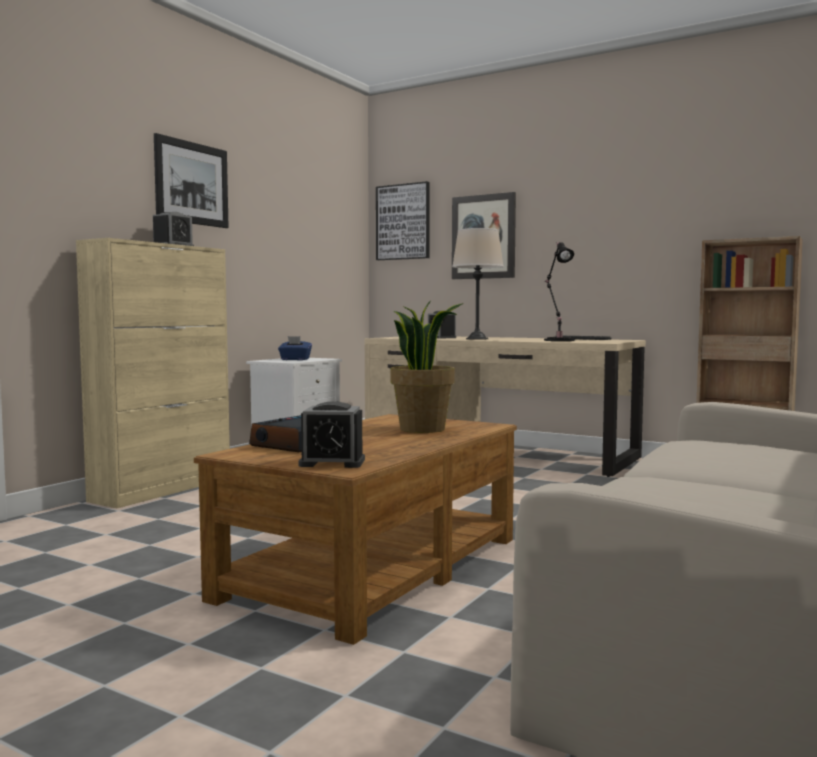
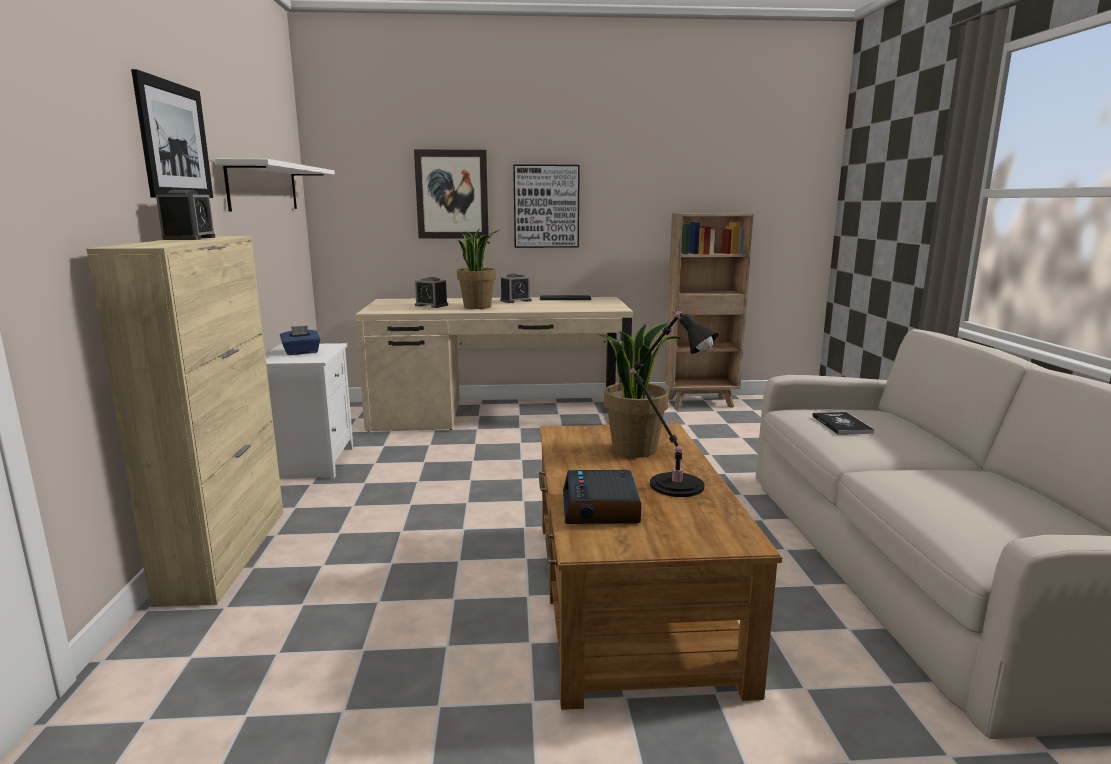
camera: 35 degrees left, 10 degrees up
alarm clock [298,401,365,468] -> alarm clock moved to [500,274,532,303]
picture [376,181,430,260] -> picture moved to [513,164,580,248]
beige table lamp [452,228,504,340] -> potted plant [457,228,499,309]
black table lamp [544,242,575,341] -> black table lamp moved to [627,311,719,497]
none -> white shelf [215,159,335,212]
none -> book [812,412,874,435]

